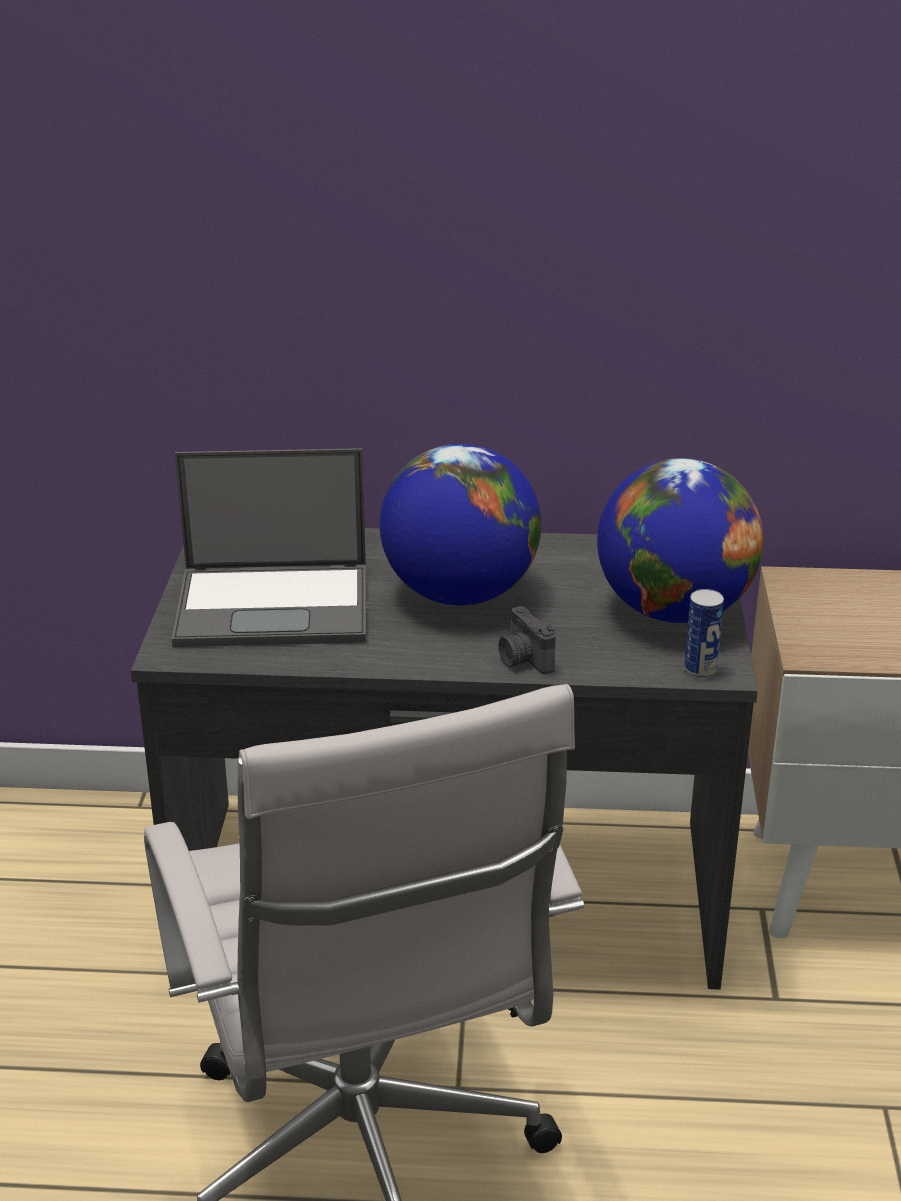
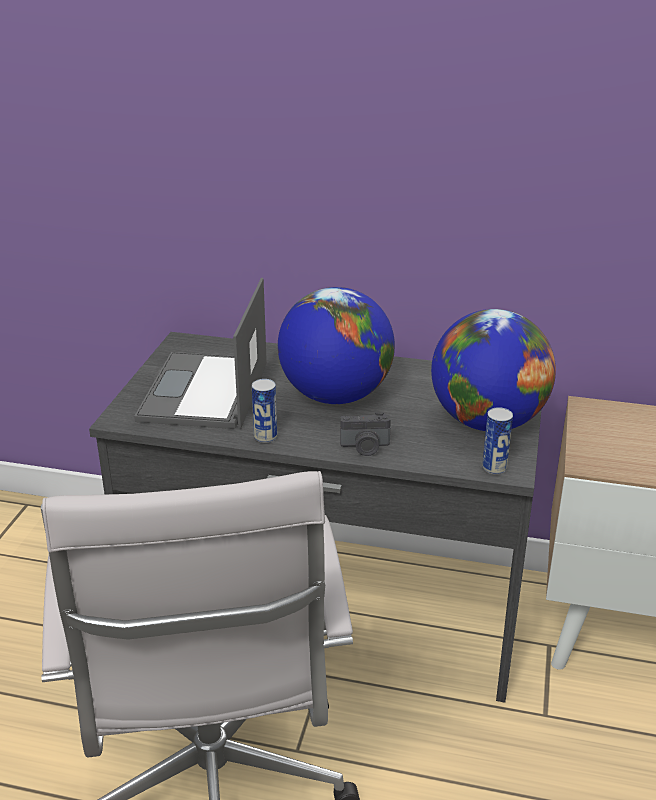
camera: 10 degrees right, 0 degrees up
laptop [172,448,366,647] -> laptop turned 90 degrees clockwise [134,278,267,429]
camera [498,606,556,674] -> camera turned 75 degrees counterclockwise [340,412,391,456]
none -> can [252,379,277,443]

